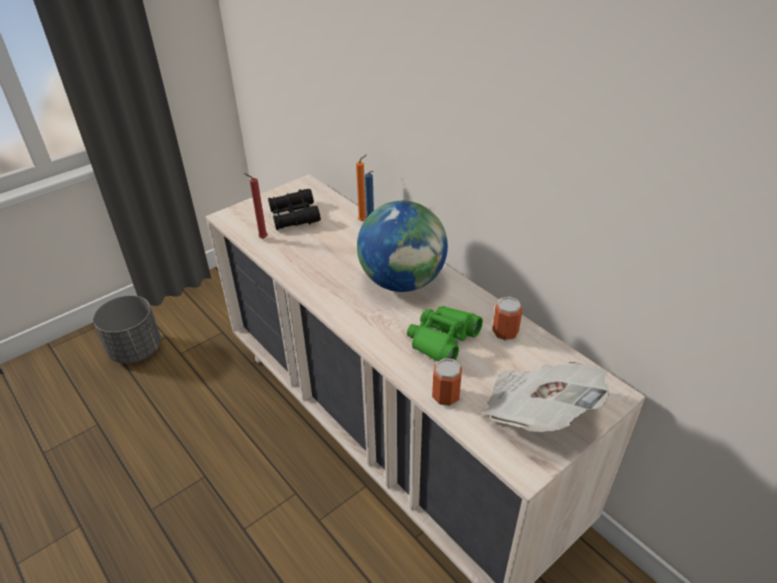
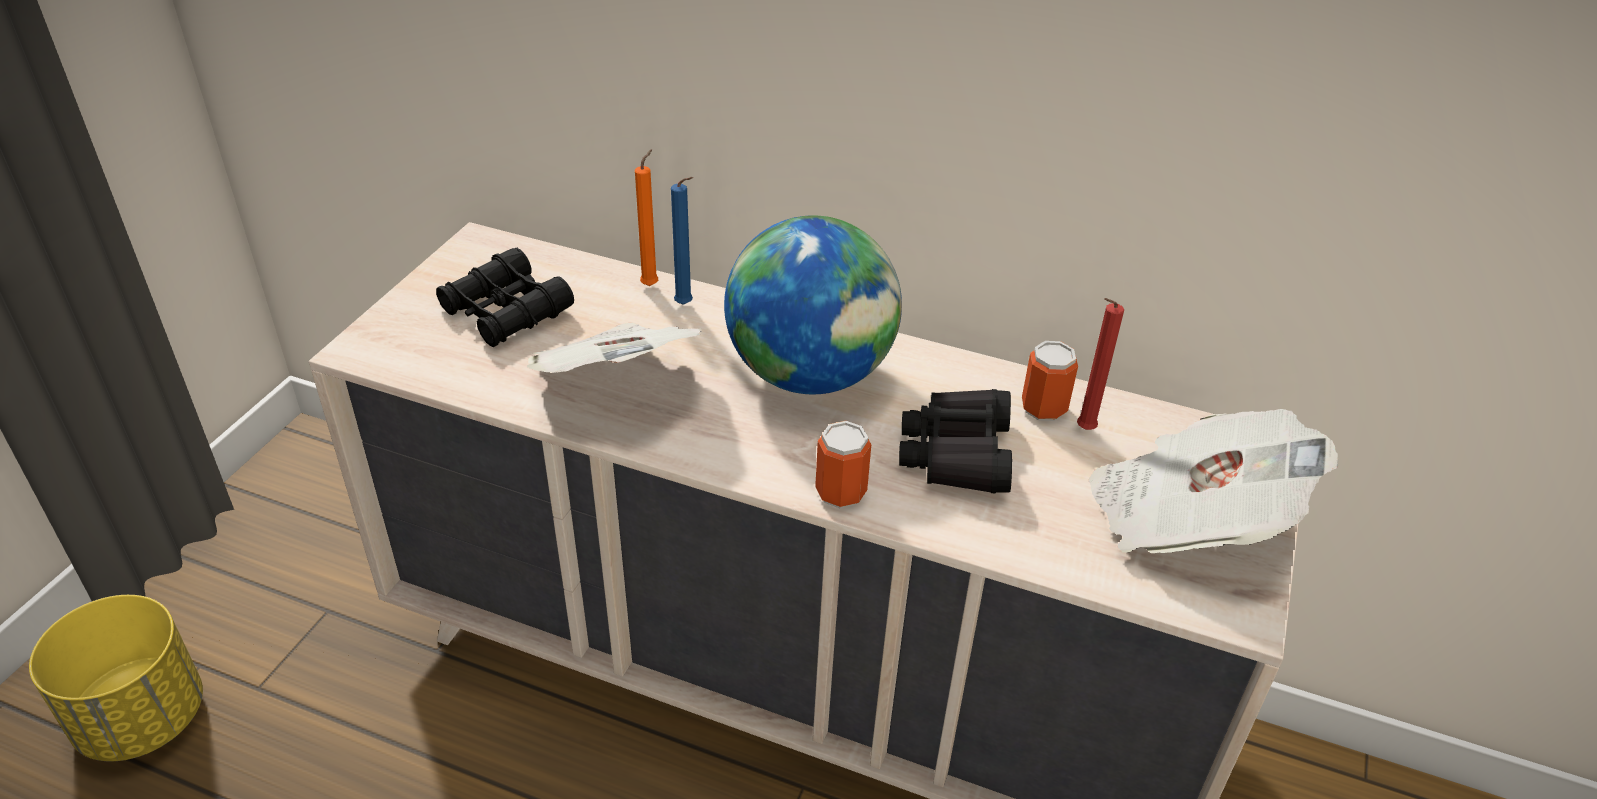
camera: 30 degrees left, 0 degrees up
grey planter [93,295,161,363] -> yellow planter [29,595,203,761]
red candle [244,173,268,239] -> red candle moved to [1077,298,1124,430]
green binoculars [407,306,483,361] -> black binoculars [899,389,1012,493]
can [432,358,462,406] -> can moved to [815,421,871,509]
none -> newspaper [527,323,703,373]

